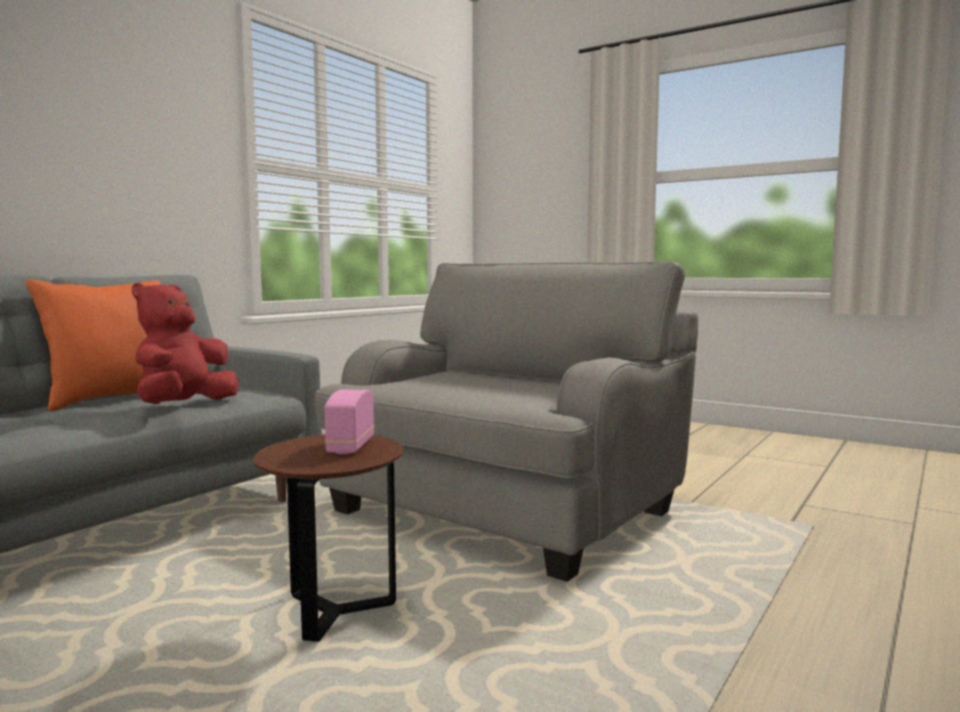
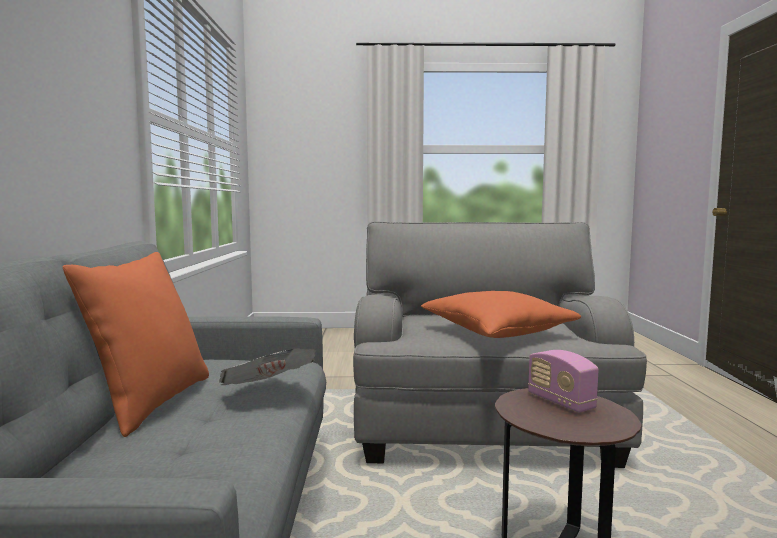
camera: 35 degrees left, 0 degrees up
red plush toy [132,282,239,404] -> newspaper [219,348,316,385]
none -> orange pillow [421,291,581,338]

